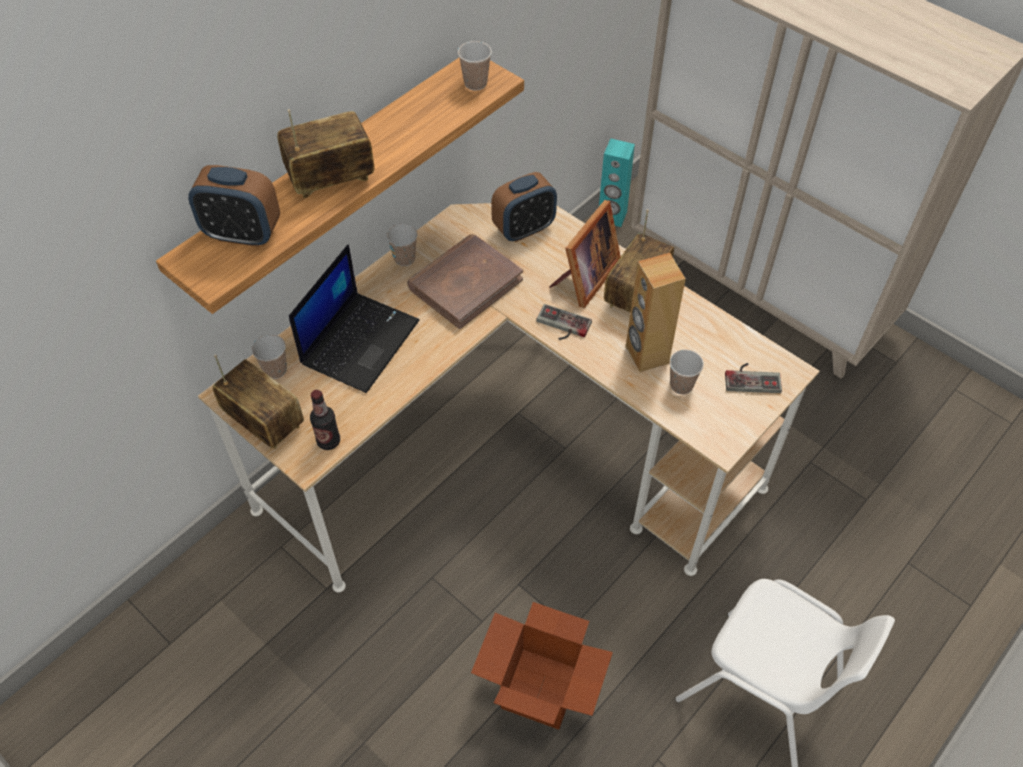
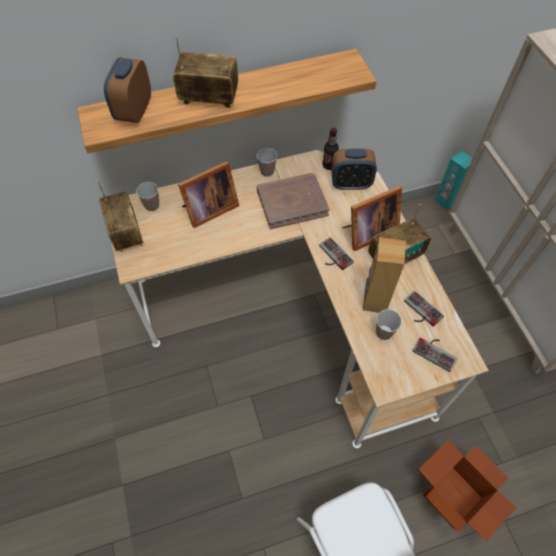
camera: 30 degrees right, 5 degrees up
alarm clock [188,165,280,247] -> alarm clock turned 60 degrees clockwise [104,58,151,123]
laptop [289,244,419,393] -> picture frame [178,161,239,228]
bottle [310,390,340,450] -> bottle moved to [323,128,339,170]
cup [458,41,492,91] -> none
cardboard box [471,602,613,729] -> cardboard box moved to [419,440,517,541]
none -> game controller [404,291,444,327]

